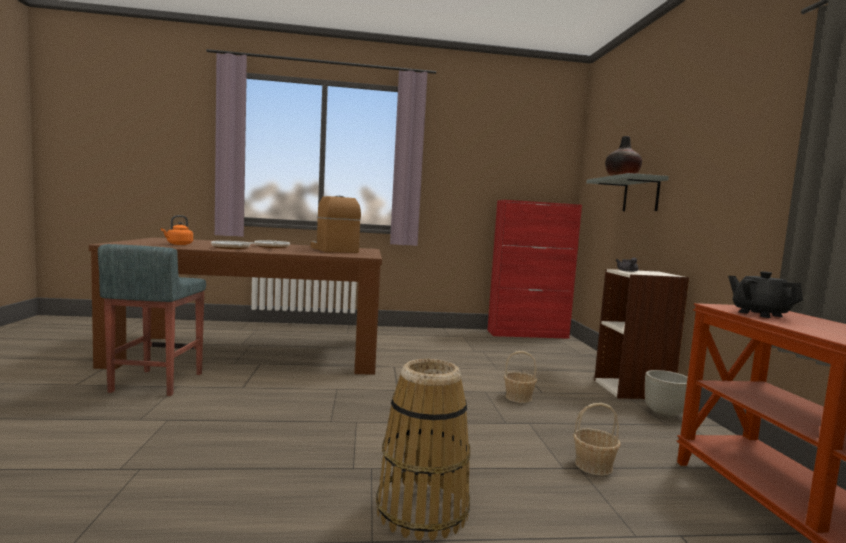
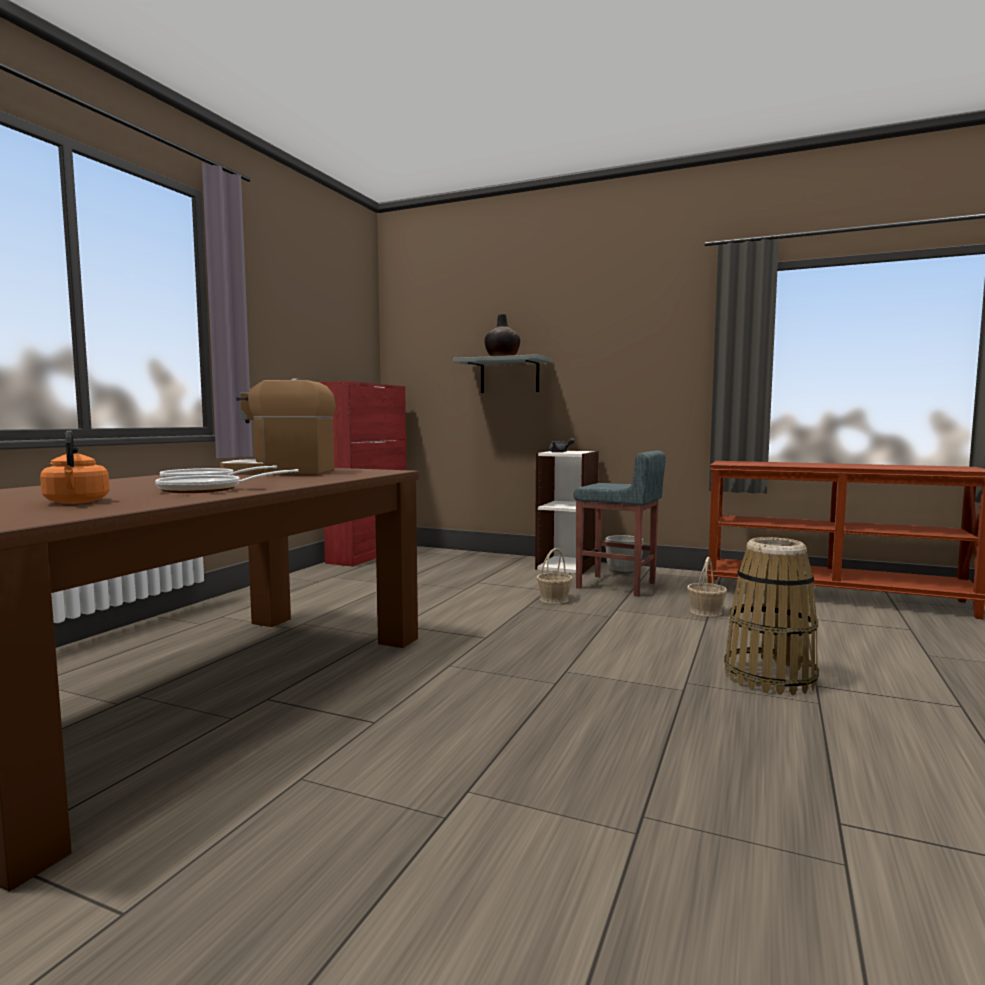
camera: 60 degrees left, 0 degrees up
grey stool [98,244,206,396] -> grey stool moved to [574,451,666,597]
black teapot [728,271,803,318] -> none

